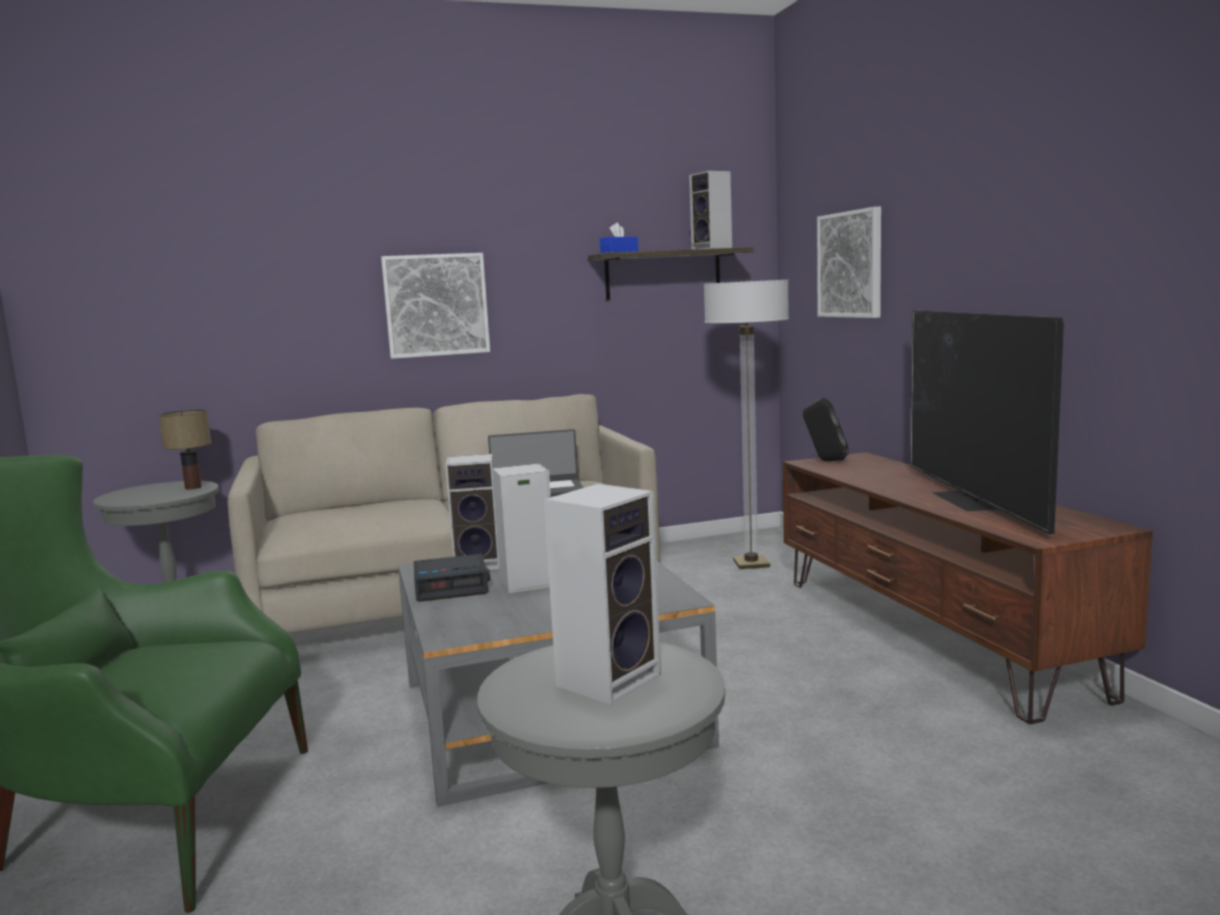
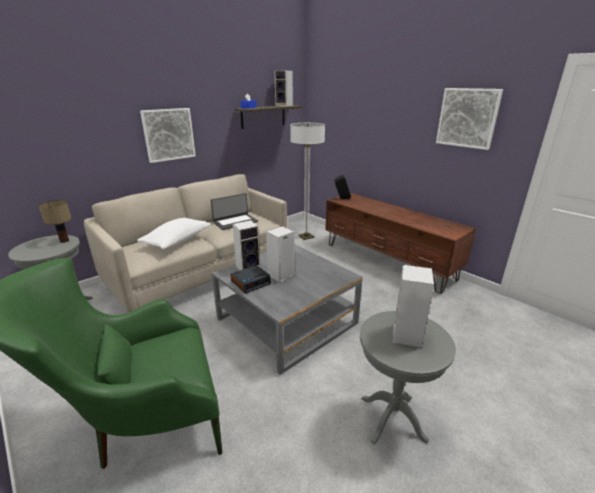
camera: 25 degrees left, 15 degrees up
picture [817,207,881,318] -> picture moved to [436,88,503,150]
television [910,310,1064,534] -> none
none -> white pillow [137,218,211,249]

